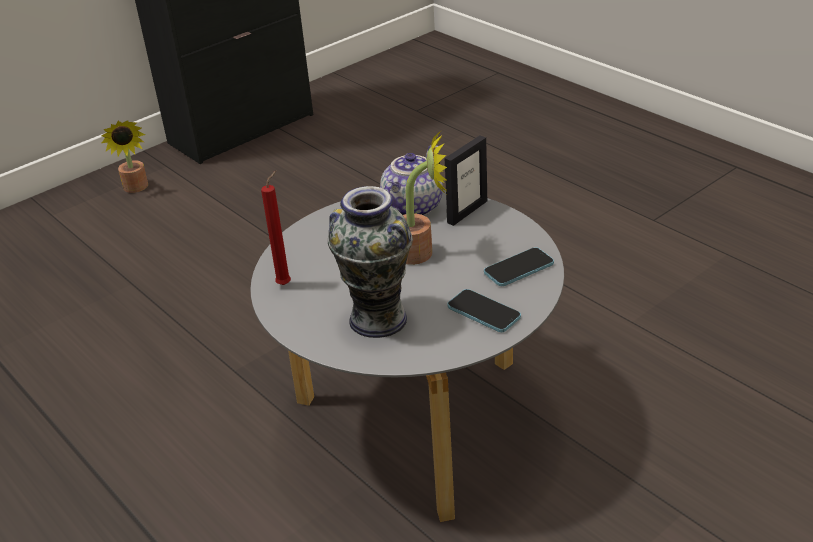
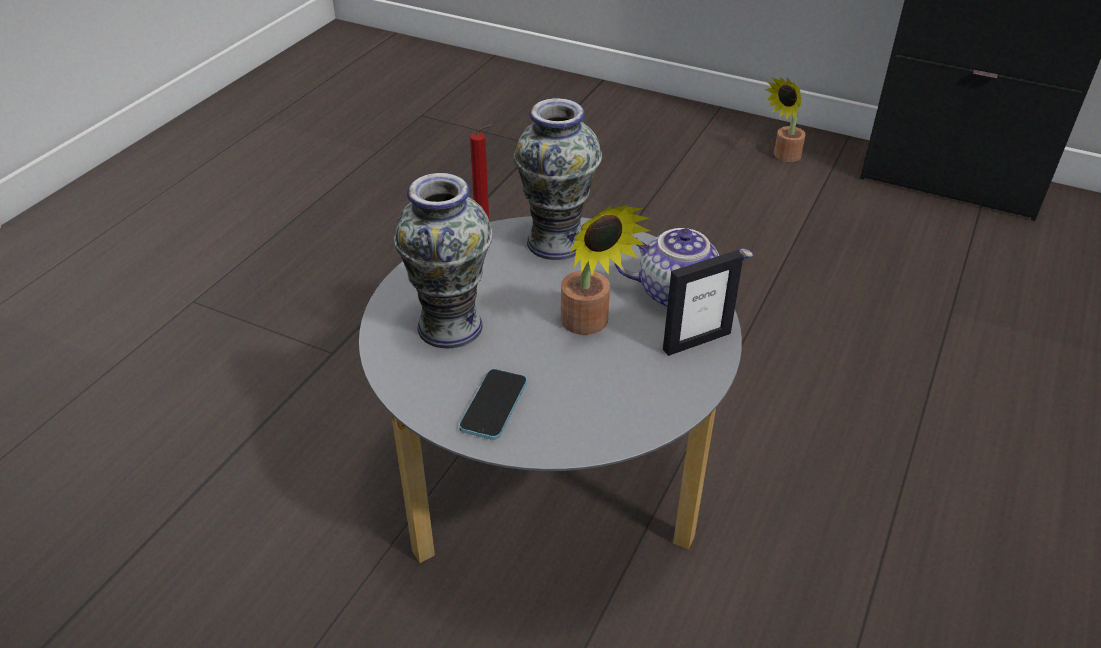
camera: 65 degrees right, 5 degrees up
picture frame [445,135,487,226] -> picture frame turned 45 degrees counterclockwise [663,250,743,356]
phone [484,247,554,286] -> none
none -> vase [514,98,602,260]

